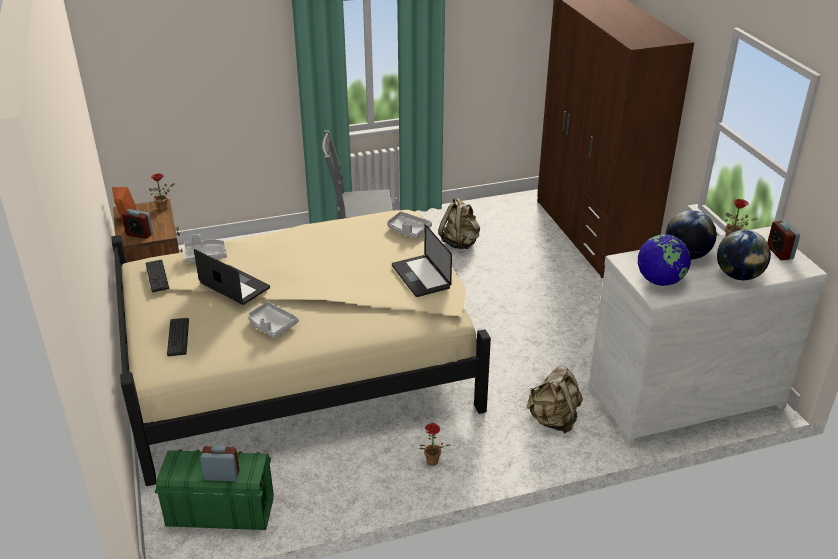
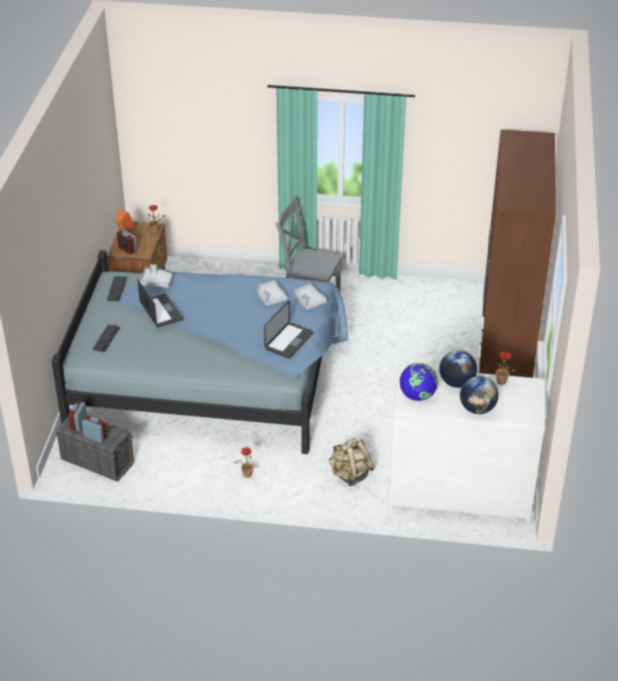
camera: 25 degrees right, 5 degrees up
beige bed [112,210,491,486] -> blue bed [51,250,349,454]
green storage box [155,449,274,530] -> grey storage box [55,417,134,481]
grey tray [248,301,299,338] -> grey tray moved to [258,281,287,306]
laptop [392,224,452,297] -> laptop turned 150 degrees counterclockwise [264,301,313,359]
beige backpack [438,198,480,249] -> none
alarm clock [767,220,800,260] -> alarm clock moved to [68,401,87,431]

